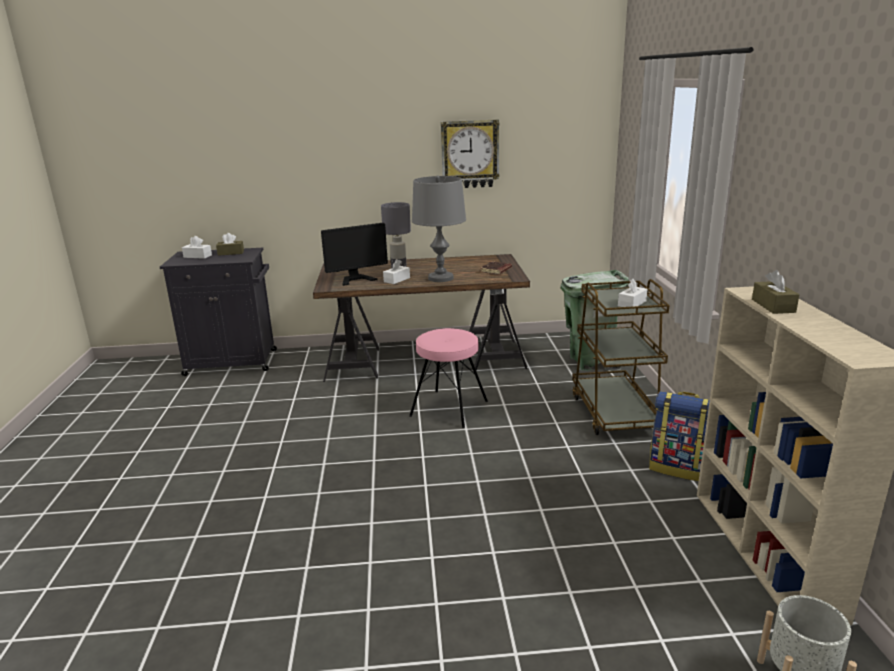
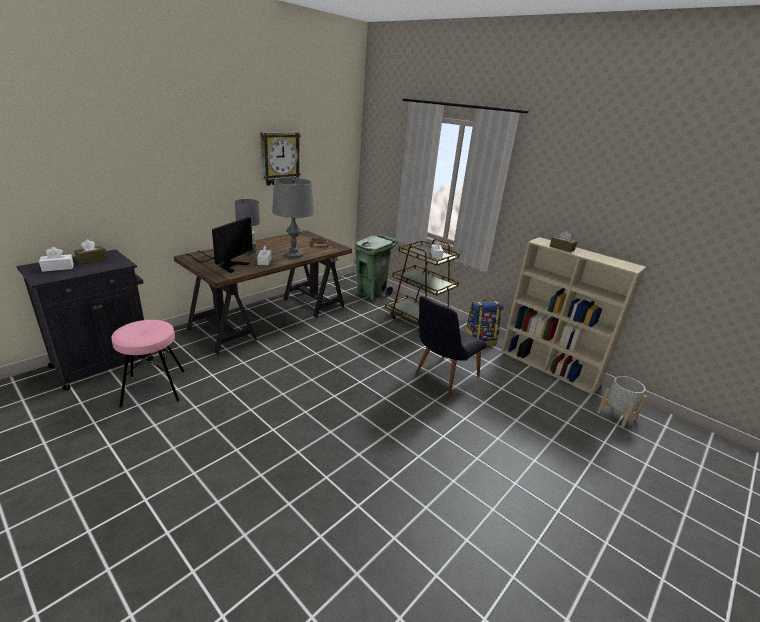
camera: 45 degrees left, 5 degrees up
pink stool [409,328,488,428] -> pink stool moved to [111,320,185,408]
none -> black chair [415,296,487,396]

